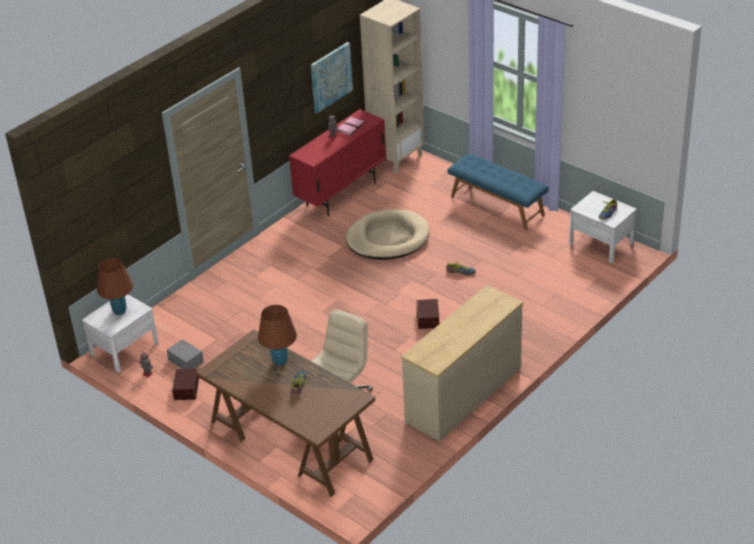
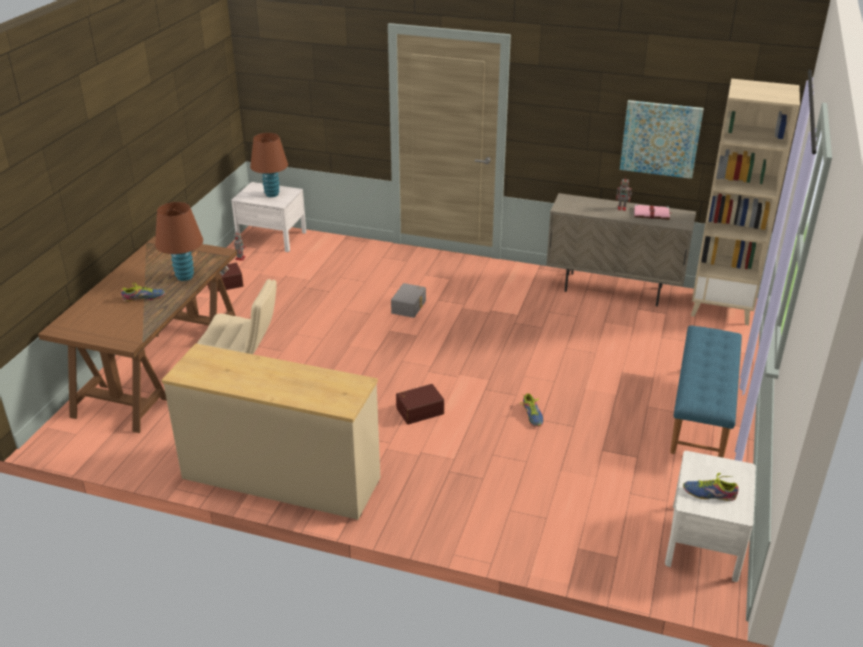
camera: 65 degrees right, 5 degrees down
grey storage box [167,339,204,369] -> grey storage box moved to [391,283,426,318]
red cabinet [289,109,386,217] -> beige cabinet [546,193,696,306]
beige dog bed [346,209,430,260] -> none

